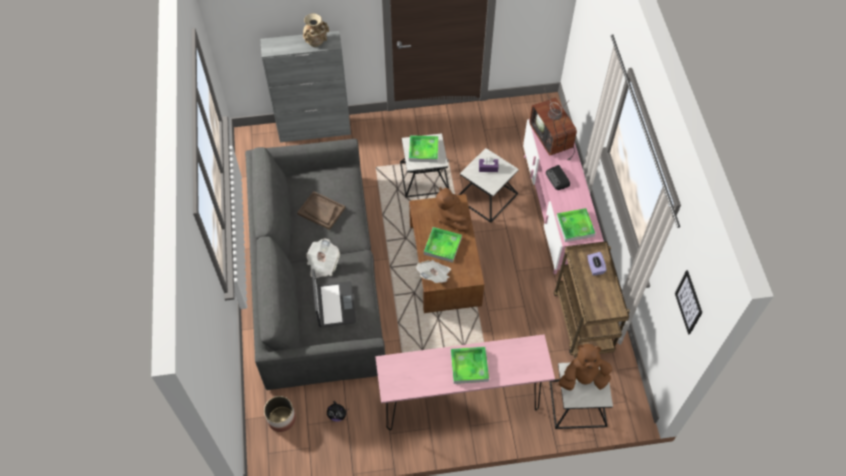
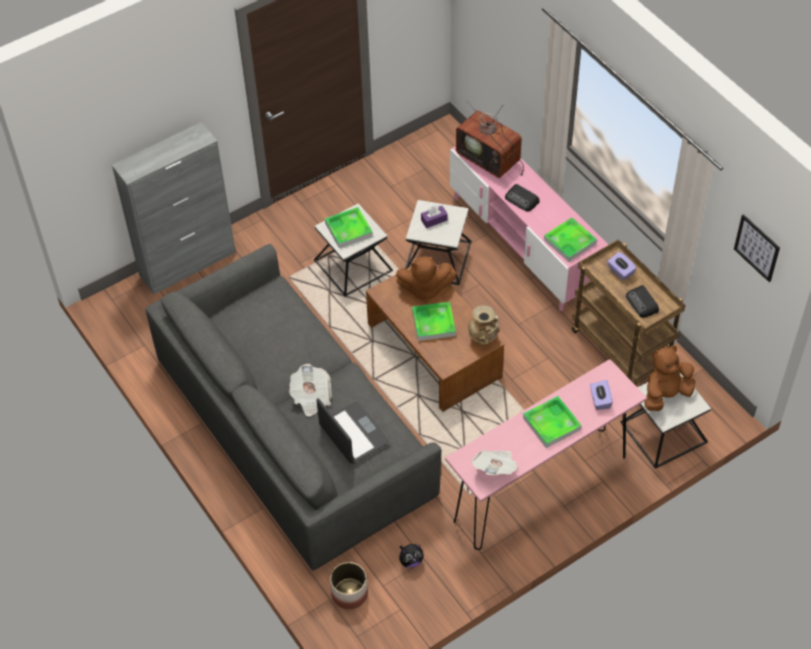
camera: 25 degrees left, 5 degrees down
brown tray [297,191,346,230] -> none
beige vase [303,13,329,47] -> beige vase moved to [468,305,499,345]
newspaper [416,260,451,283] -> newspaper moved to [471,450,519,475]
brown plush toy [436,187,471,231] -> brown plush toy turned 45 degrees counterclockwise [396,256,457,303]
none -> purple tissue box [590,380,613,410]
none -> radio [626,285,659,318]

